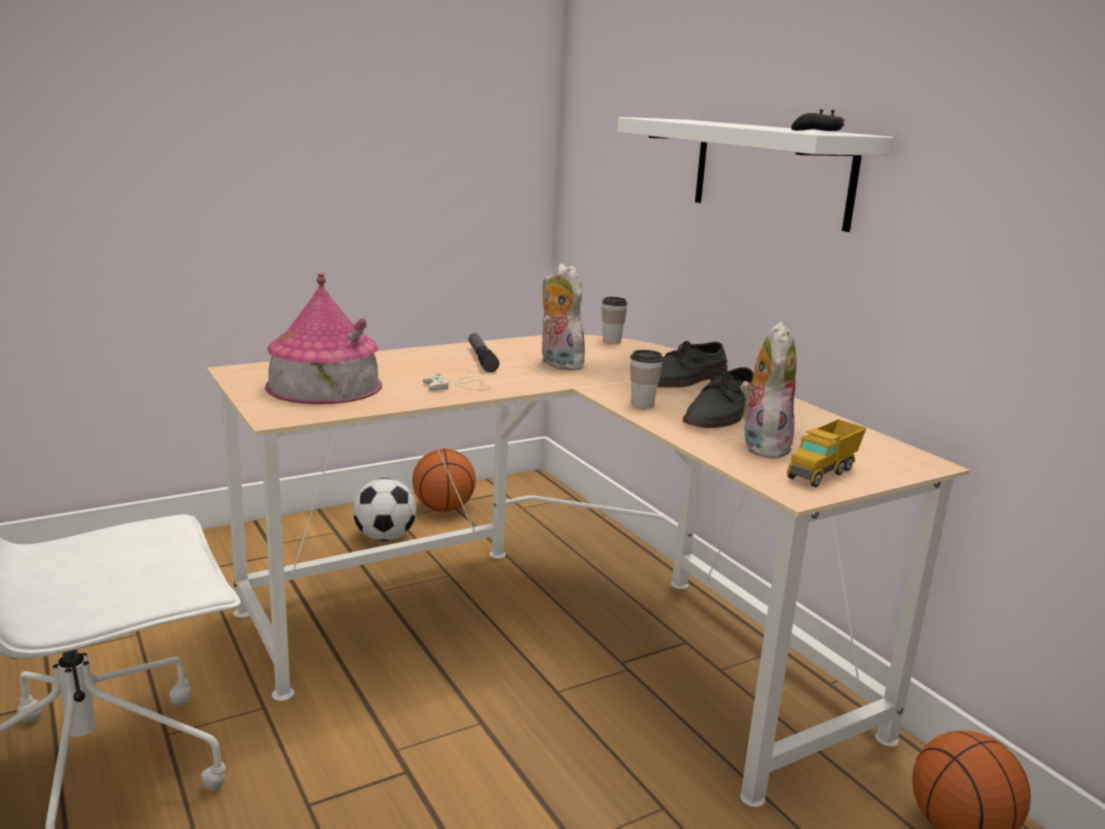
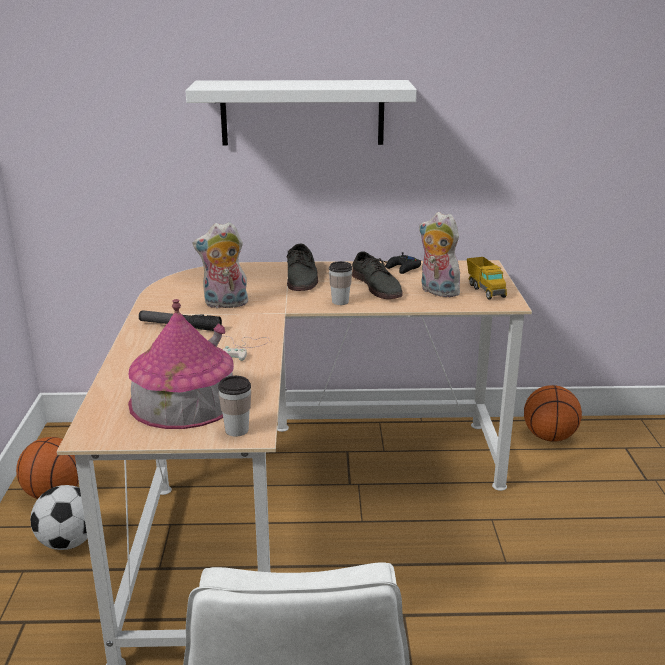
camera: 60 degrees left, 5 degrees up
cup [602,297,627,343] -> cup moved to [218,376,251,436]
black game controller [791,109,845,131] -> black game controller moved to [386,252,421,274]

